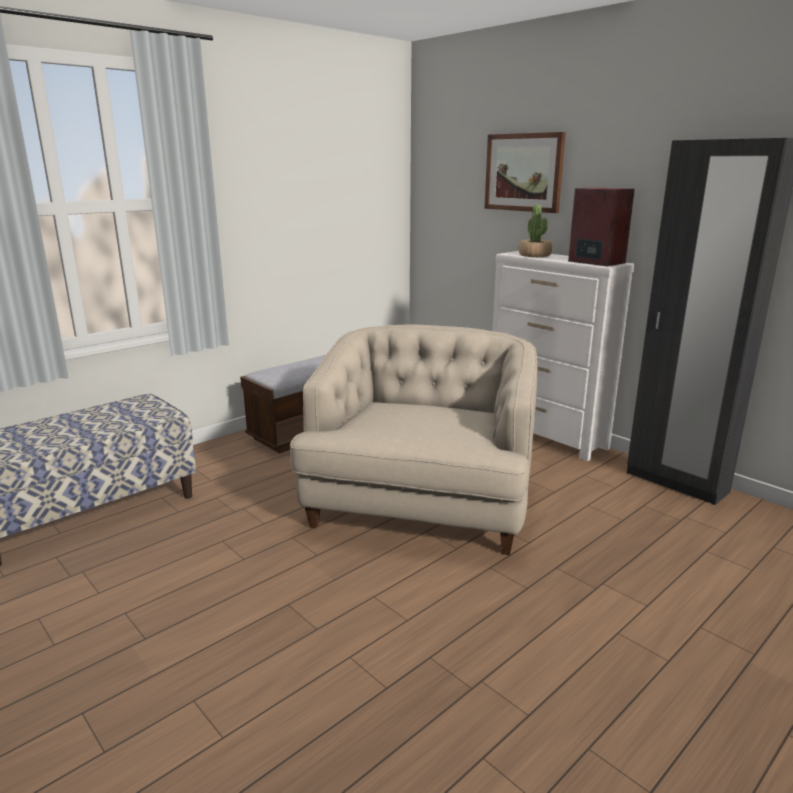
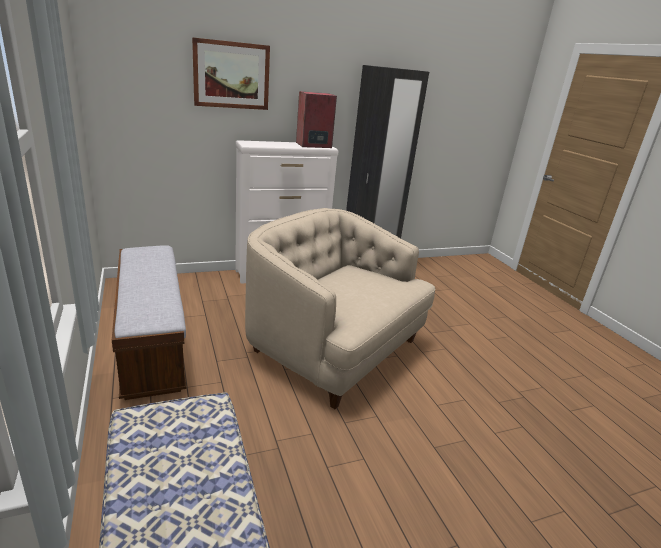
camera: 70 degrees left, 5 degrees up
potted plant [519,204,552,257] -> none

